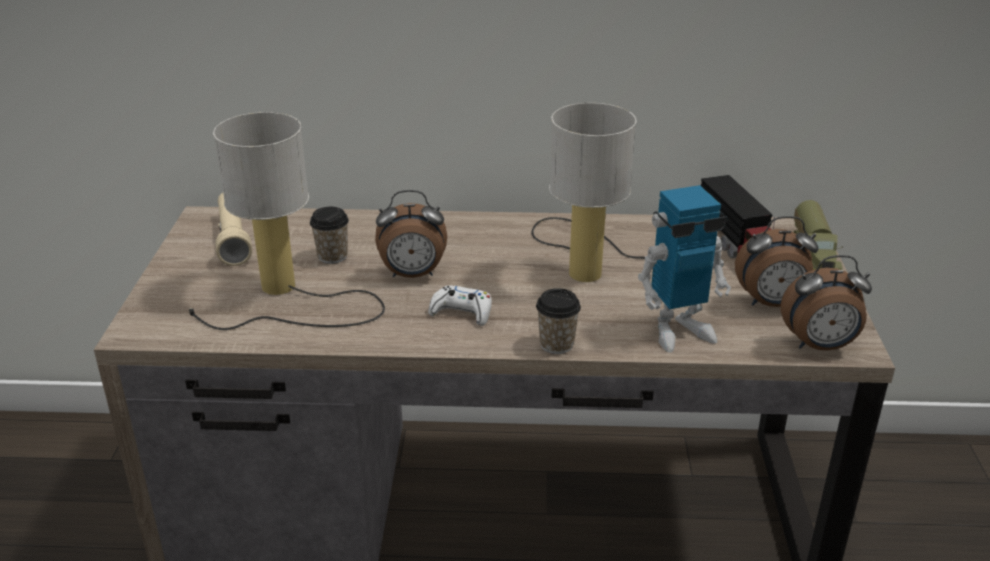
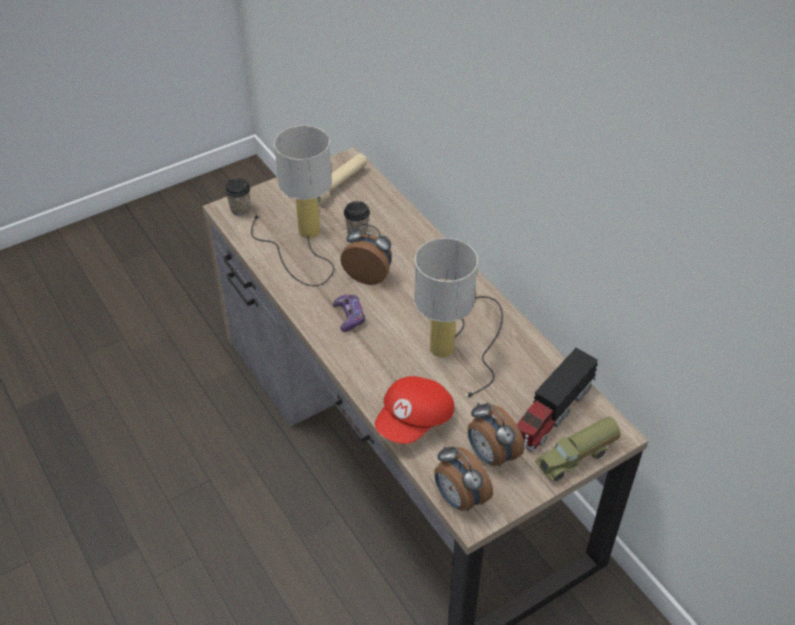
camera: 55 degrees right, 15 degrees up
alarm clock [375,190,447,278] -> alarm clock turned 150 degrees clockwise [340,223,392,285]
white game controller [428,285,492,326] -> purple game controller [333,295,365,332]
cup [536,288,581,354] -> cup moved to [225,178,250,216]
toy robot [638,185,731,353] -> red cap [375,376,454,444]

